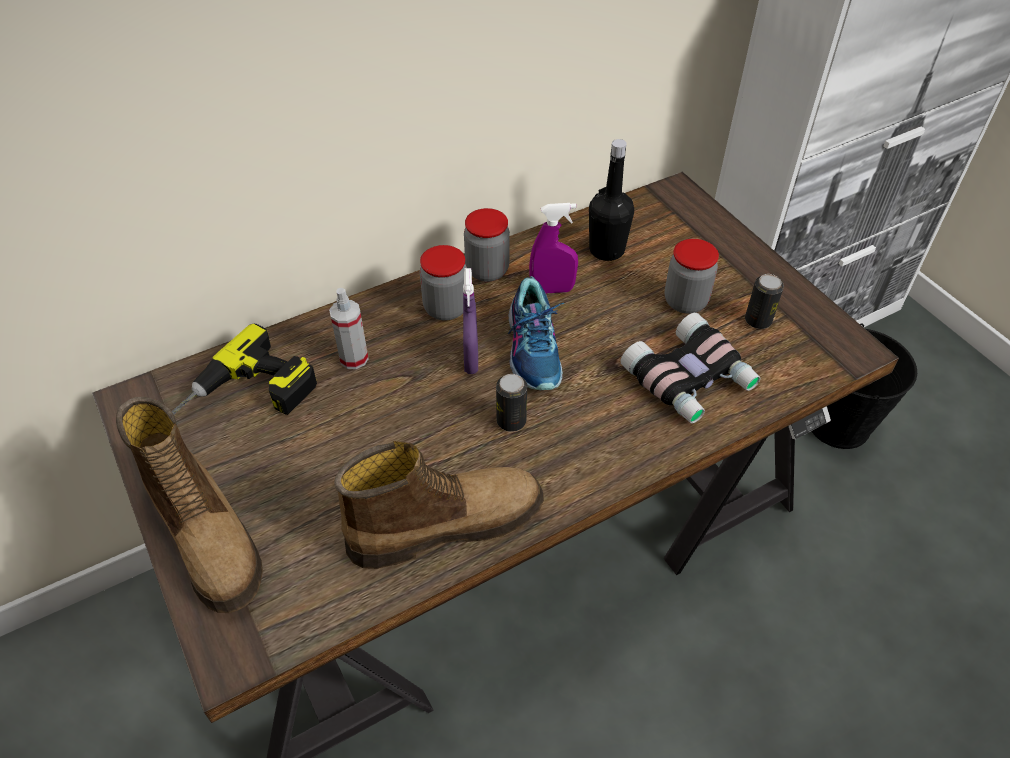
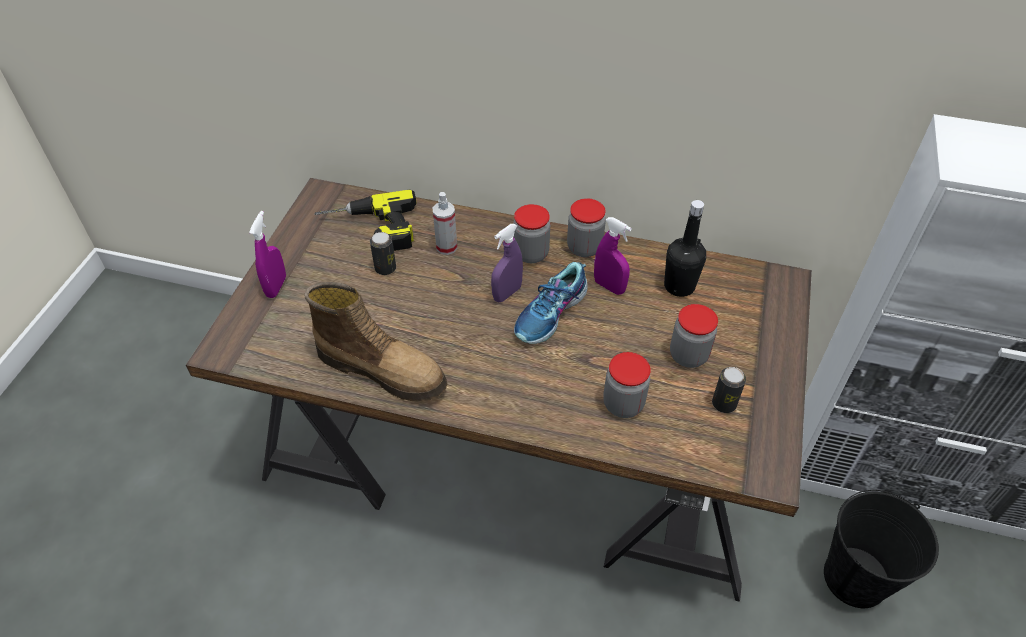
camera: 45 degrees right, 0 degrees up
boot [116,397,263,613] -> purple spray bottle [249,211,286,298]
can [496,374,527,432] -> can moved to [370,232,396,275]
binoculars [620,313,760,423] -> jar [603,352,651,418]

